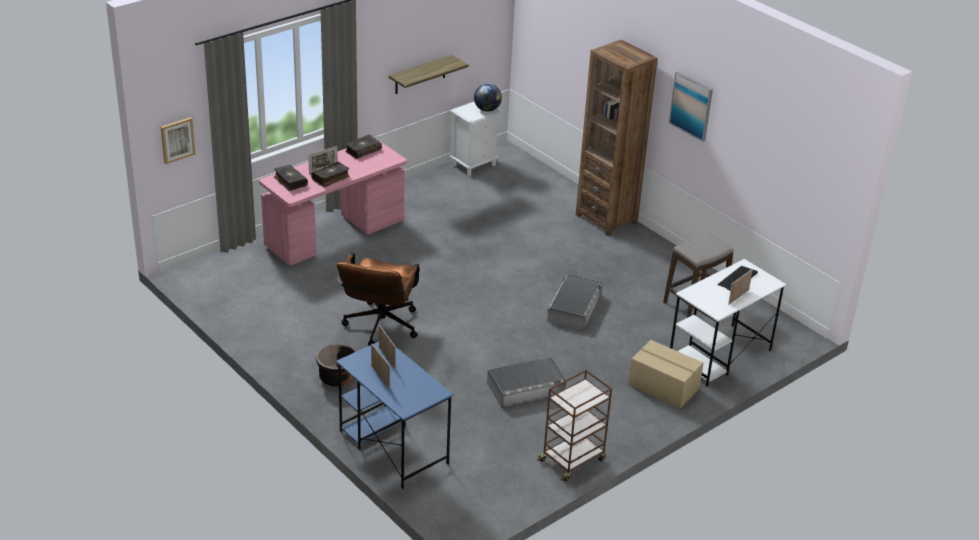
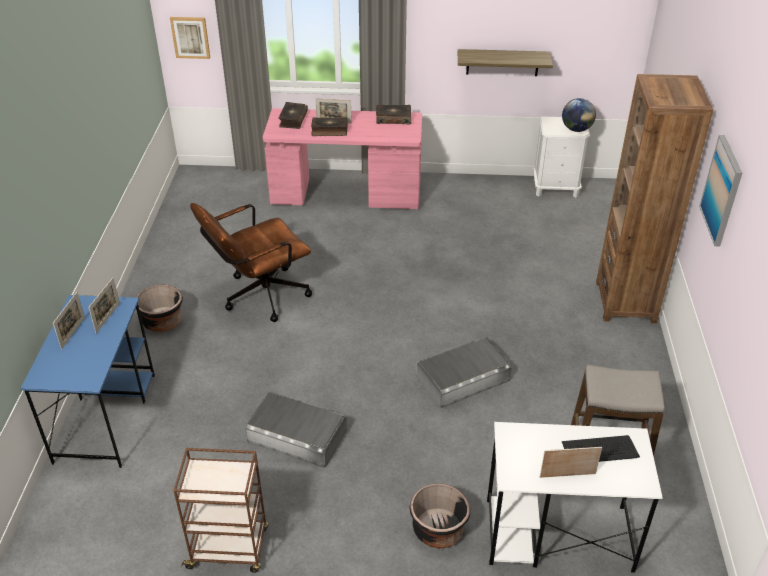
camera: 45 degrees right, 5 degrees up
cardboard box [628,340,704,408] -> black planter [409,483,470,549]

